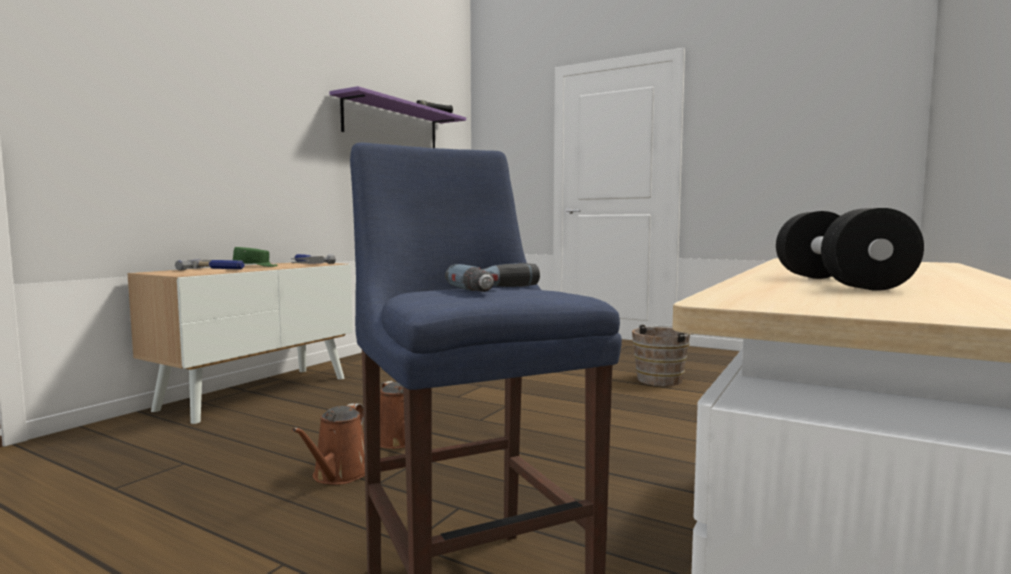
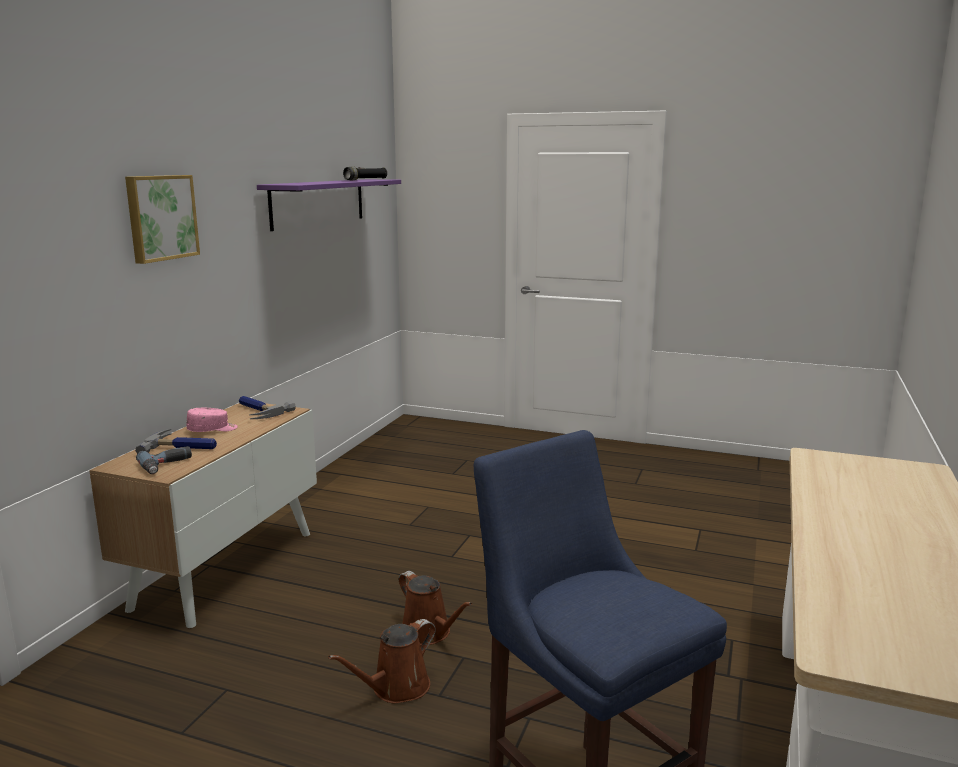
camera: 10 degrees left, 10 degrees up
green cap [233,247,278,267] -> pink cap [186,408,238,432]
brown watering can [292,403,365,485] -> brown watering can turned 45 degrees clockwise [328,619,436,704]
power drill [445,263,540,292] -> power drill moved to [136,446,192,474]
brown bucket [632,325,693,386] -> none
black dumbbell [776,208,924,291] -> none
none -> picture [125,175,200,264]

